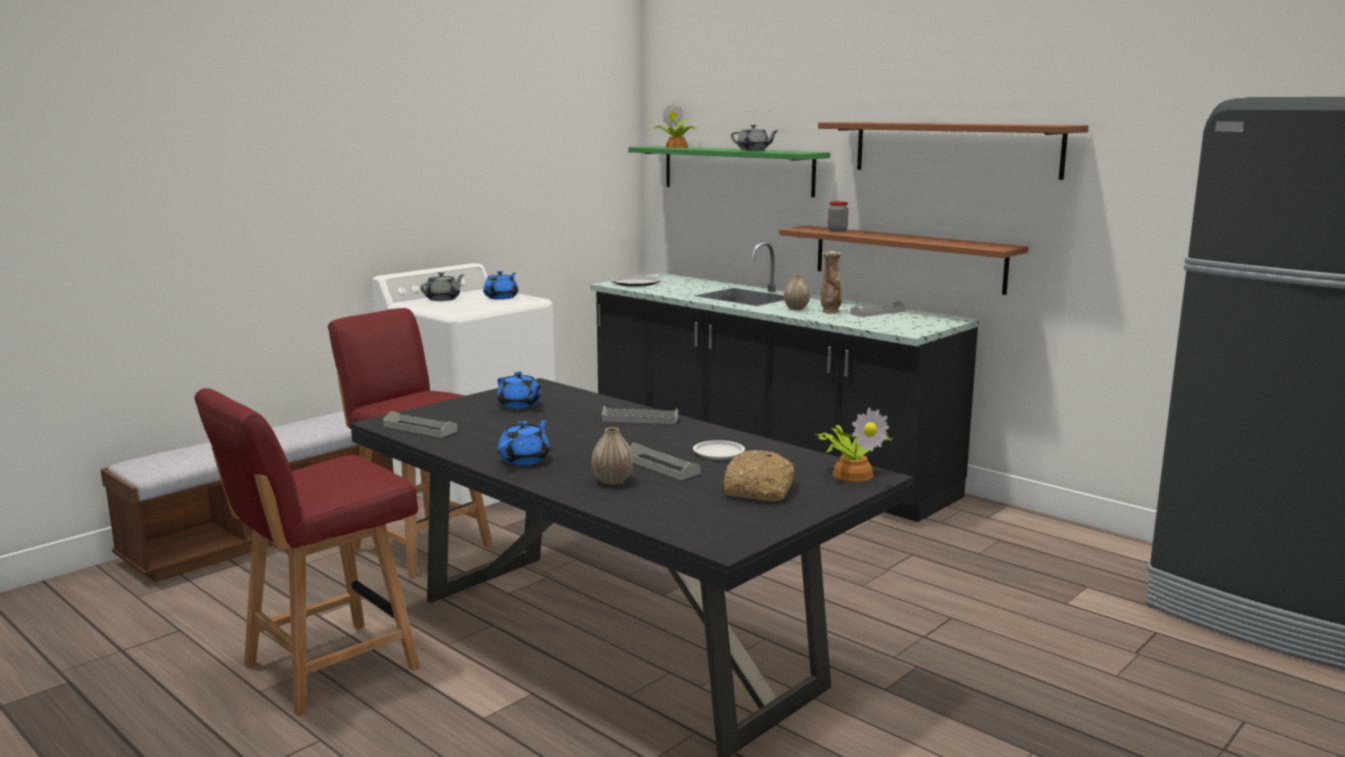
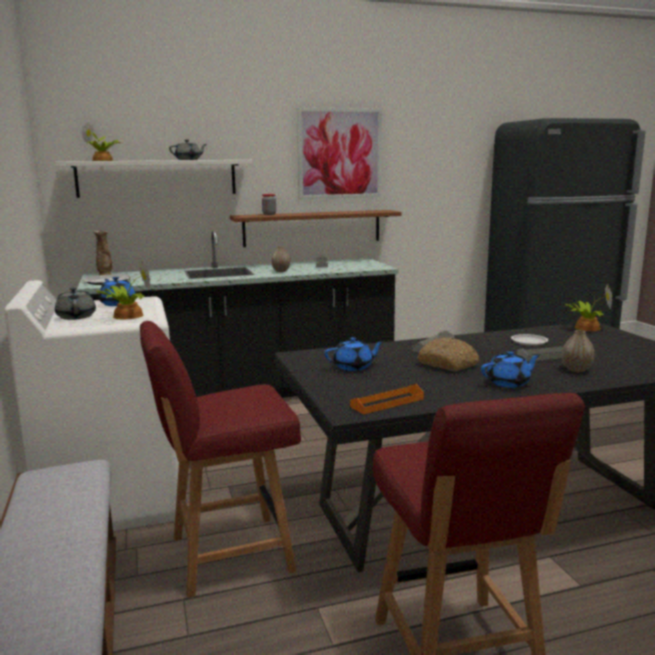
camera: 60 degrees left, 0 degrees up
grey tray [383,411,457,438] -> orange tray [350,384,424,414]
blue teapot [498,418,550,465] -> blue teapot turned 105 degrees clockwise [481,351,540,388]
green shelf [628,146,830,197] -> white shelf [55,160,252,198]
bread [724,450,794,501] -> bread moved to [417,337,479,371]
brown shelf [818,122,1088,180] -> picture [297,107,382,199]
vase [821,251,842,313] -> vase moved to [94,231,112,275]
none -> potted plant [96,260,151,319]

